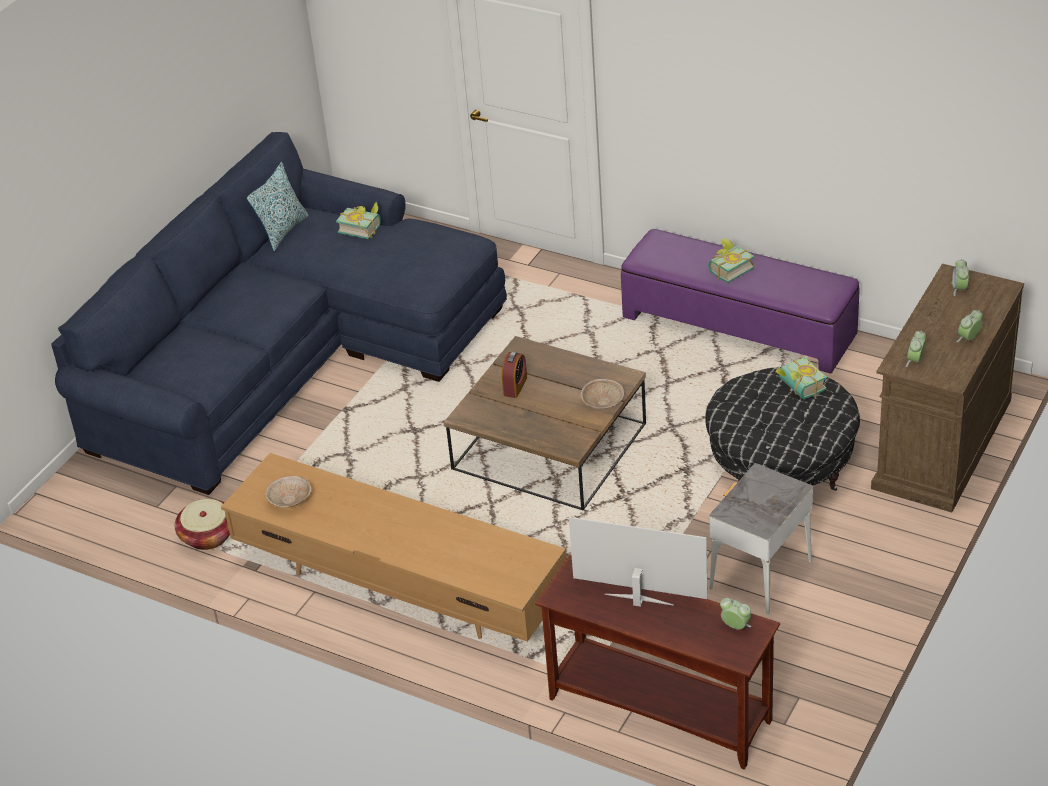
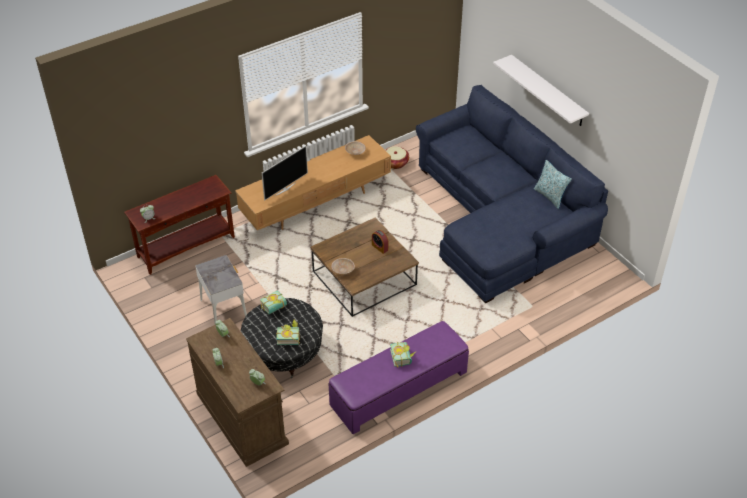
camera: 115 degrees right, 5 degrees up
book [336,202,381,239] -> book moved to [260,291,287,314]
television [569,517,708,607] -> television moved to [262,146,308,200]
none -> white shelf [493,55,589,126]

